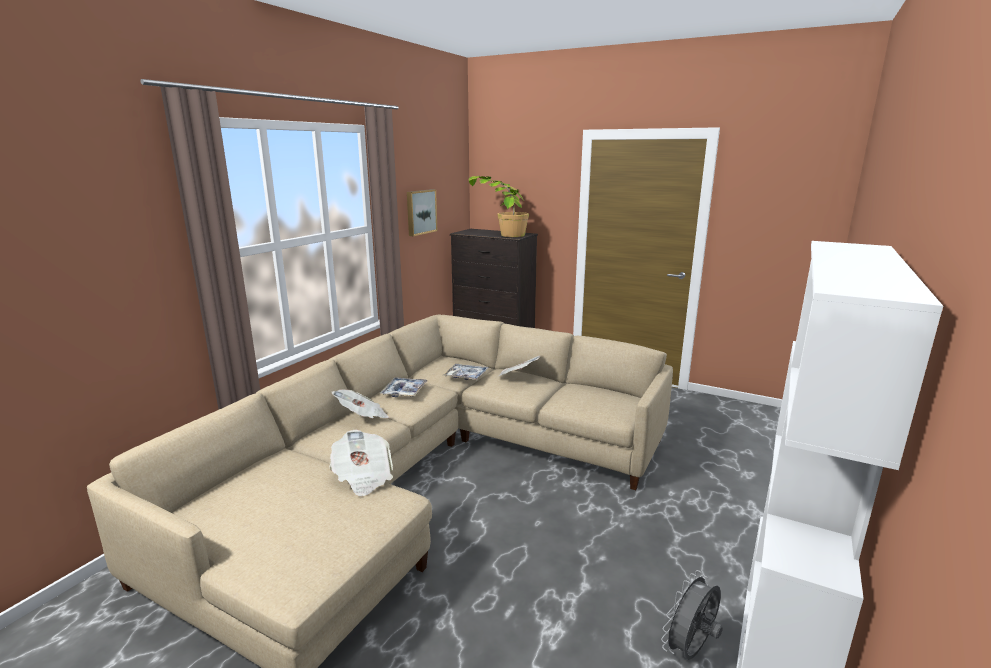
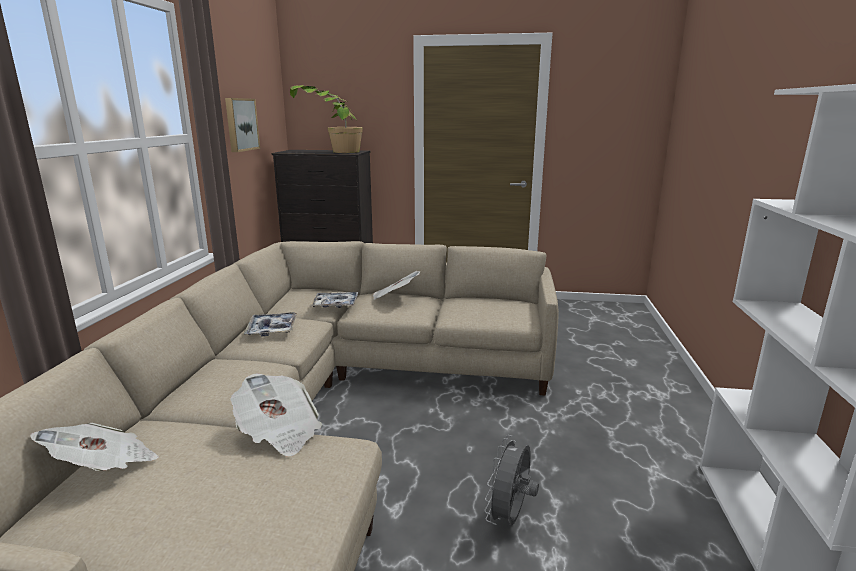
camera: 20 degrees left, 0 degrees up
newspaper [331,389,390,418] -> newspaper moved to [30,423,159,471]
grey fan [661,570,723,660] -> grey fan moved to [485,435,539,526]

